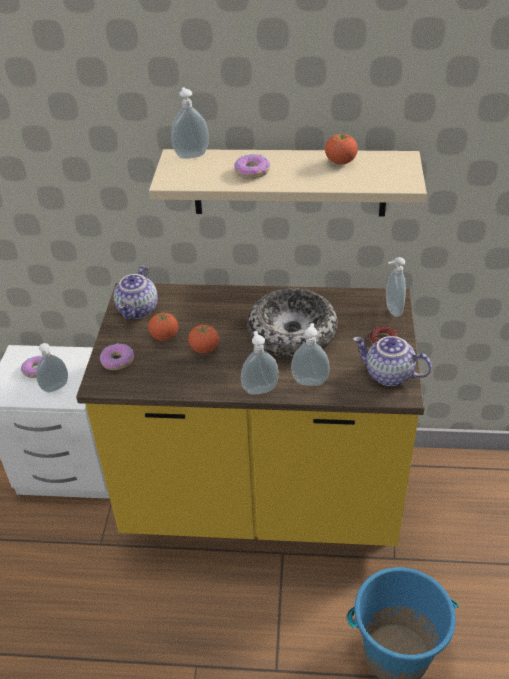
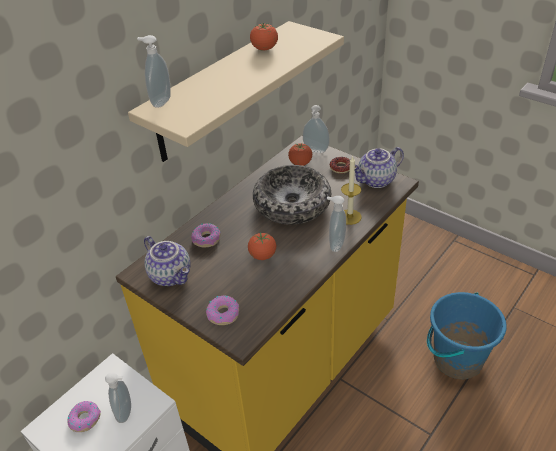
camera: 55 degrees left, 0 degrees up
tomato [148,312,178,341] -> tomato moved to [288,143,312,166]
donut [234,154,270,179] -> donut moved to [191,223,221,247]
soap dispenser [291,323,330,386] -> candle [341,156,362,225]

